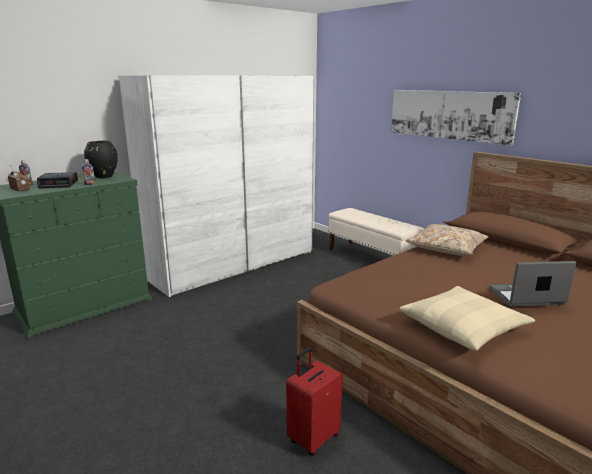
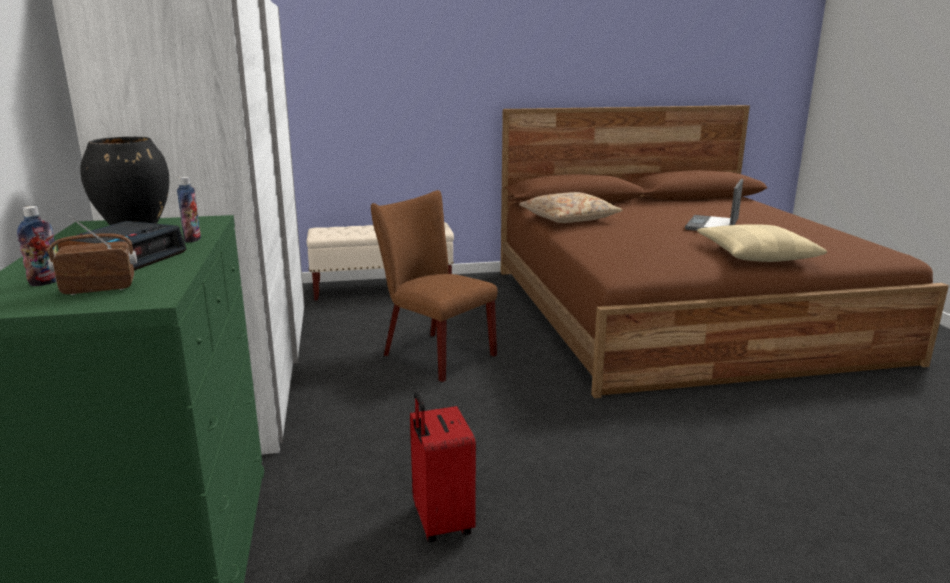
camera: 60 degrees left, 0 degrees up
red suitcase [286,348,343,456] -> red suitcase moved to [410,392,476,542]
picture [391,90,521,146] -> none
none -> brown chair [371,190,498,382]

